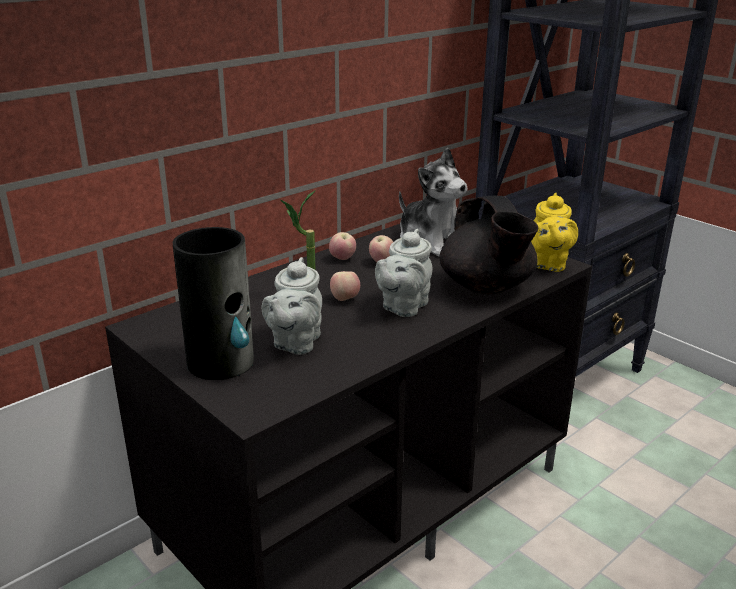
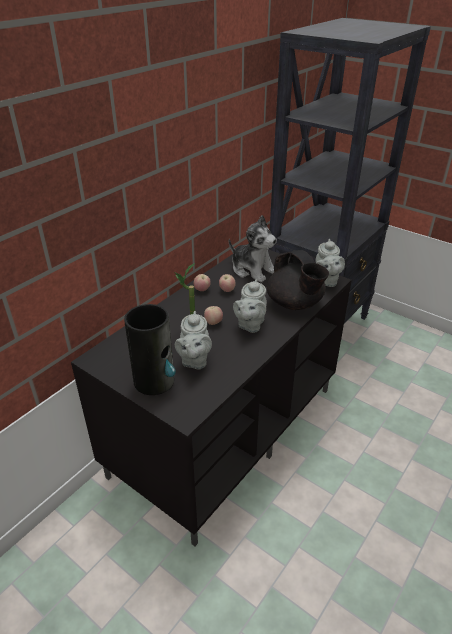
camera: 10 degrees left, 10 degrees up
yellow teapot [531,193,578,272] -> grey teapot [316,239,345,287]

